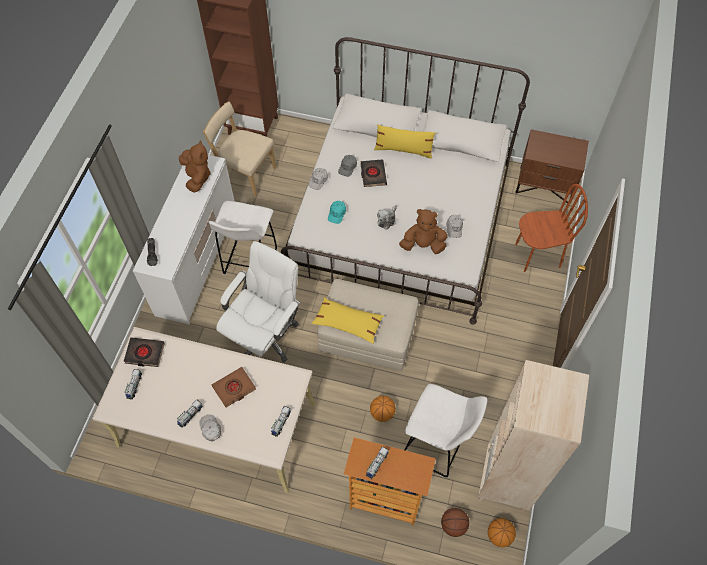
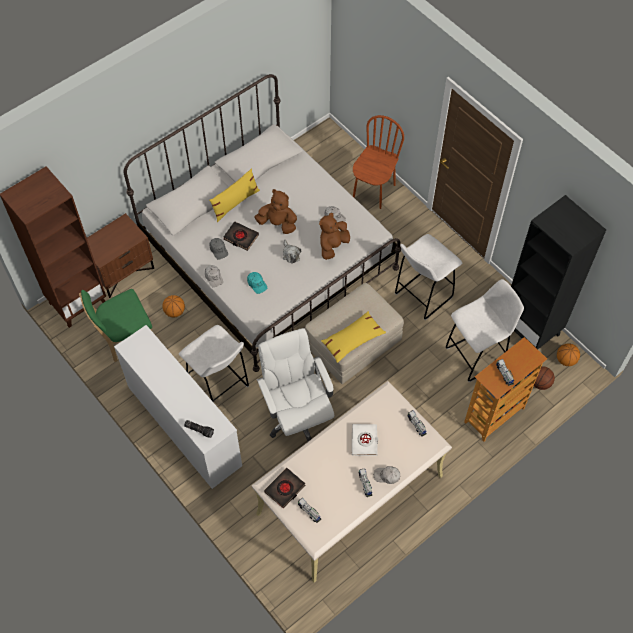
camera: 55 degrees left, 0 degrees up
brown plush toy [179,141,211,193] -> brown plush toy moved to [255,189,297,234]
beige chair [203,102,276,197] -> green chair [79,289,152,362]
brown book [212,367,256,407] -> white book [352,424,378,456]
basketball [370,396,396,422] -> basketball moved to [162,295,185,317]
beige bookcase [478,360,589,512] -> black bookcase [511,195,606,349]
brown nightstand [515,129,589,204] -> brown nightstand moved to [87,213,154,298]
none -> white stool [395,234,462,320]

